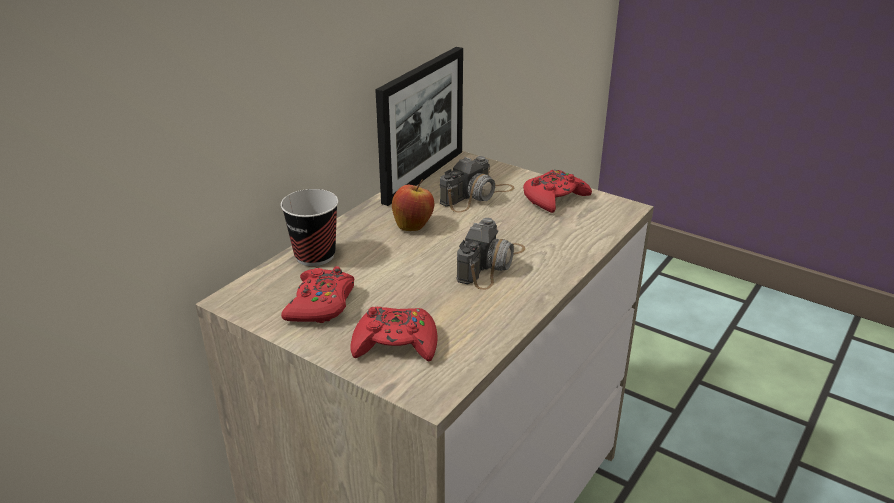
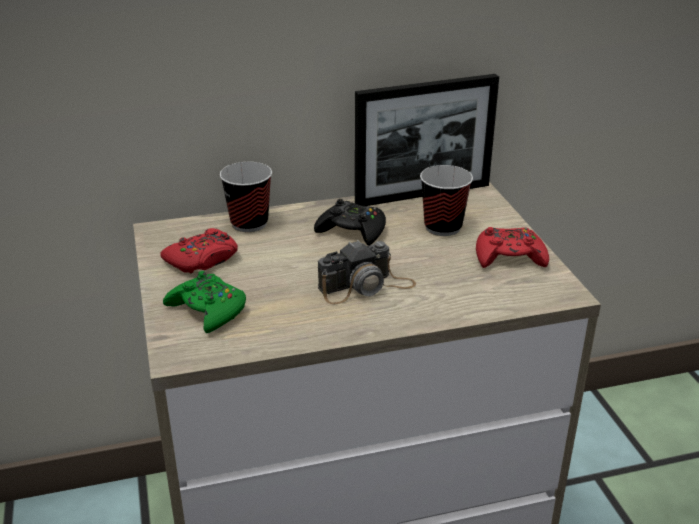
camera: 40 degrees right, 0 degrees up
red game controller [351,307,438,362] -> green game controller [163,271,246,333]
apple [392,180,434,231] -> black game controller [314,199,386,246]
camera [440,156,514,212] -> cup [420,165,473,236]

